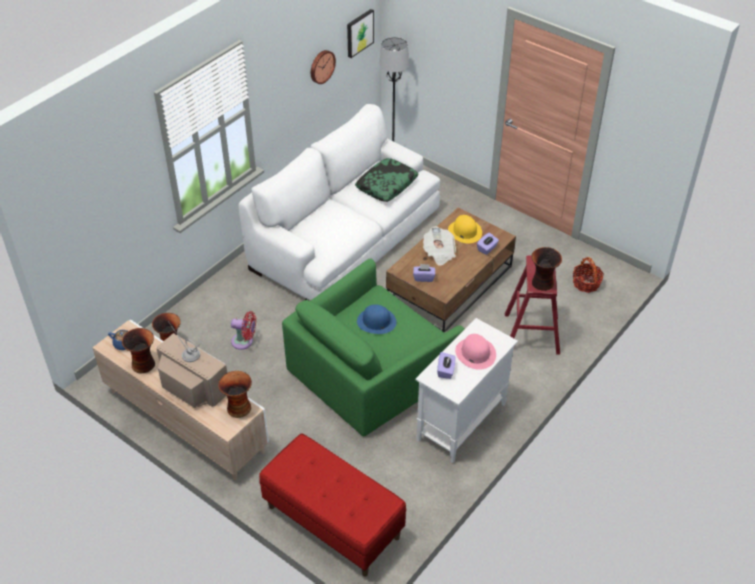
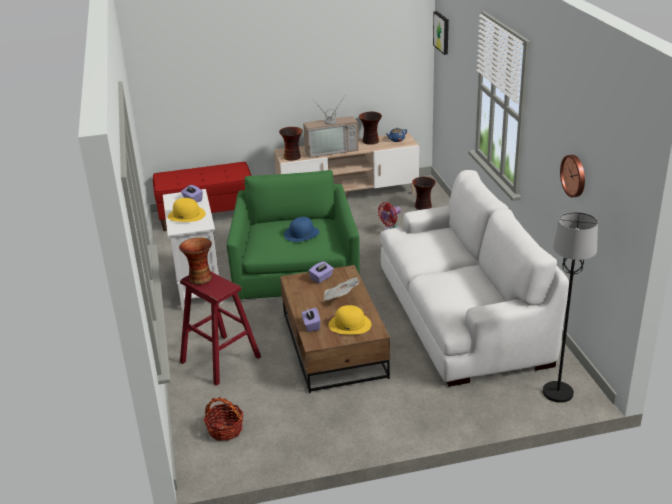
camera: 130 degrees right, 15 degrees down
picture [347,9,374,58] -> picture moved to [433,11,449,55]
pillow [355,158,419,202] -> none
pink hat [455,334,496,370] -> yellow hat [168,198,206,222]

